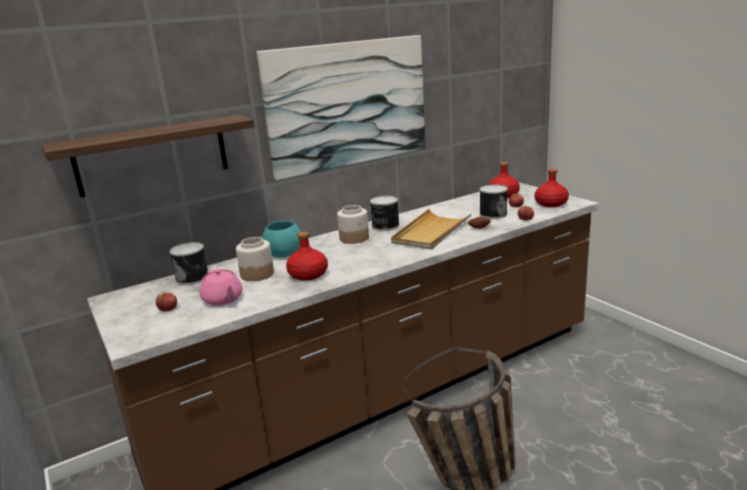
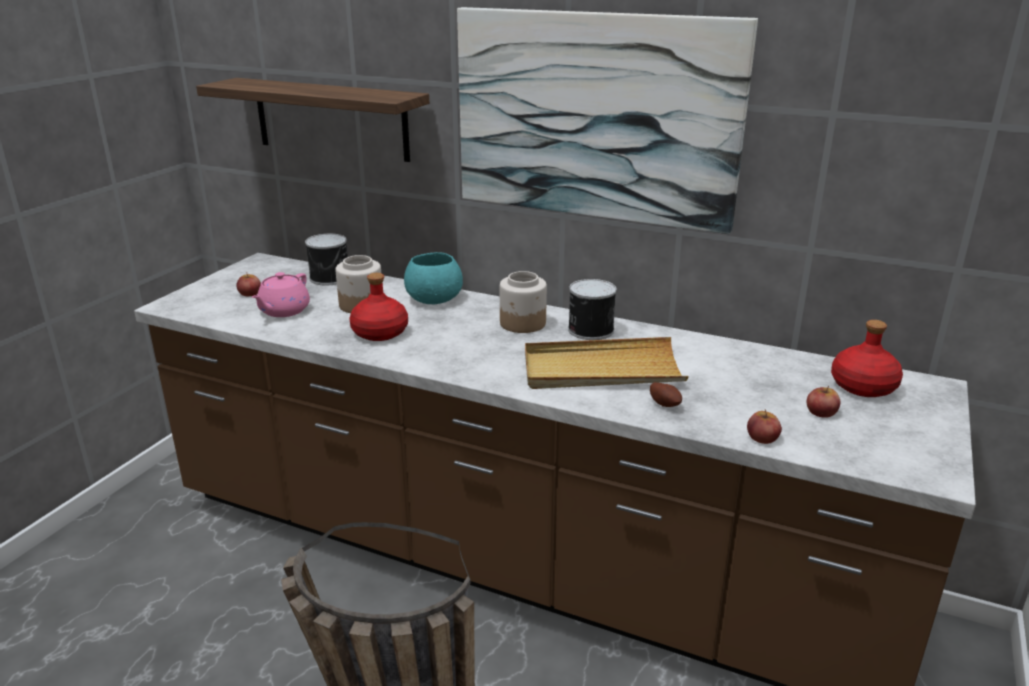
camera: 55 degrees right, 5 degrees up
can [480,185,508,219] -> none
red bottle [534,168,569,207] -> none

